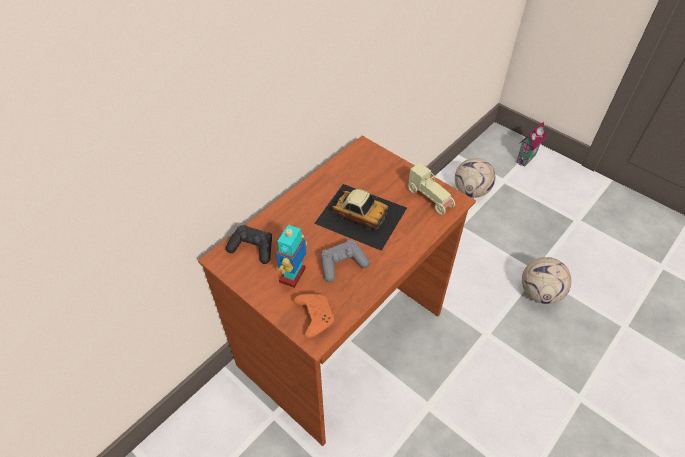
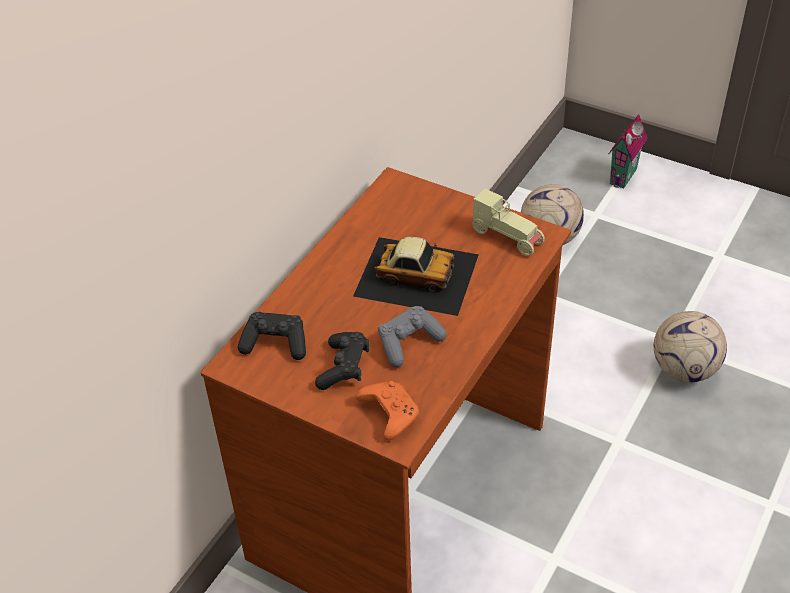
camera: 10 degrees left, 5 degrees down
toy robot [276,224,307,288] -> black game controller [315,332,370,390]

